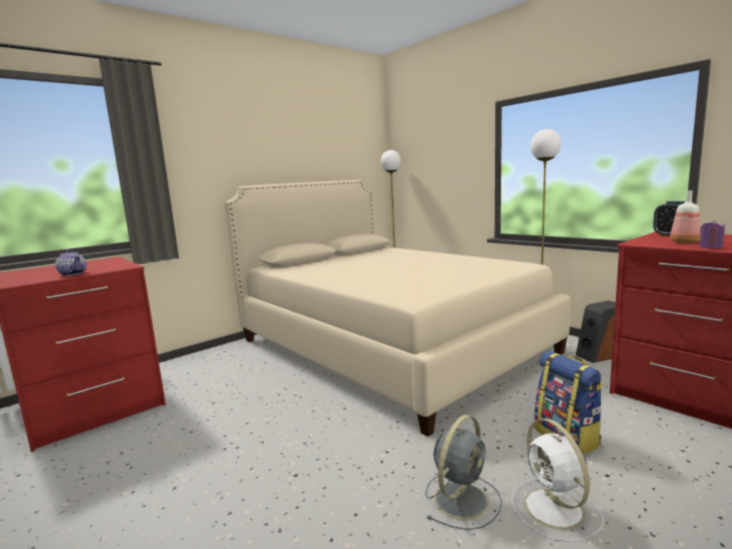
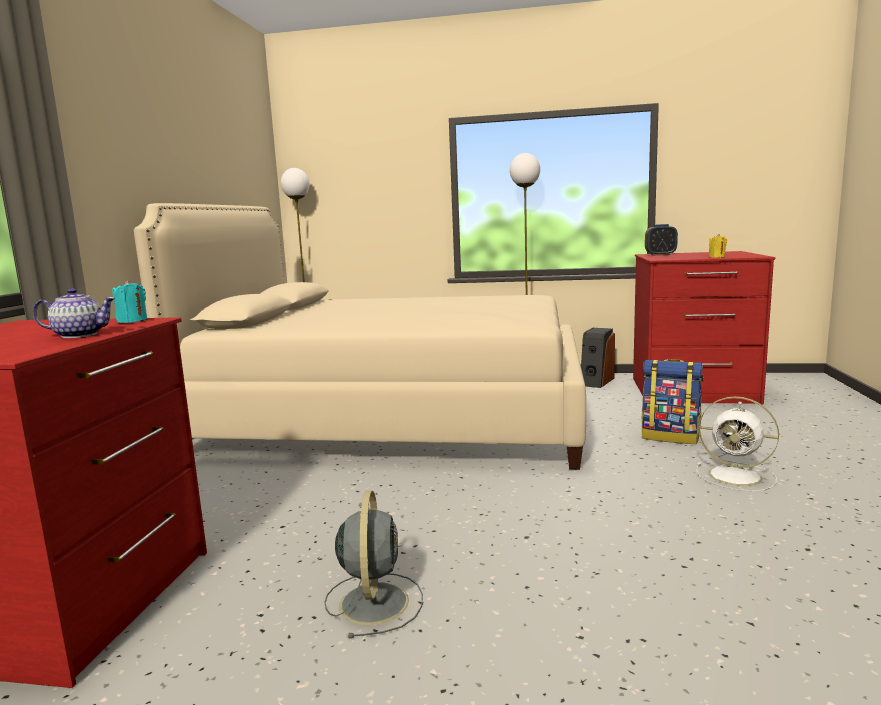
camera: 40 degrees left, 0 degrees up
grey fan [425,415,502,530] -> grey fan moved to [324,491,423,639]
bottle [670,190,701,243] -> none
purple candle [699,220,726,249] -> yellow candle [709,234,727,258]
none -> turquoise candle [112,280,148,323]

